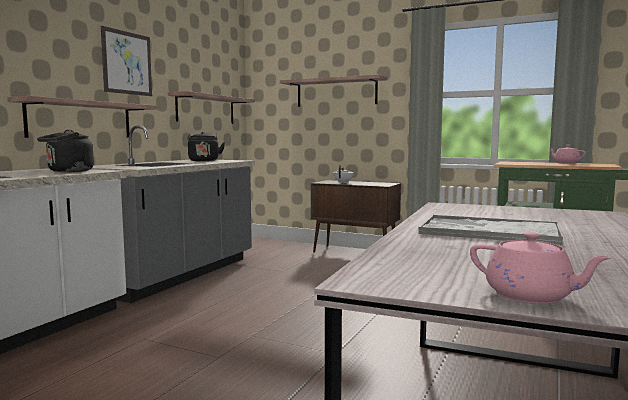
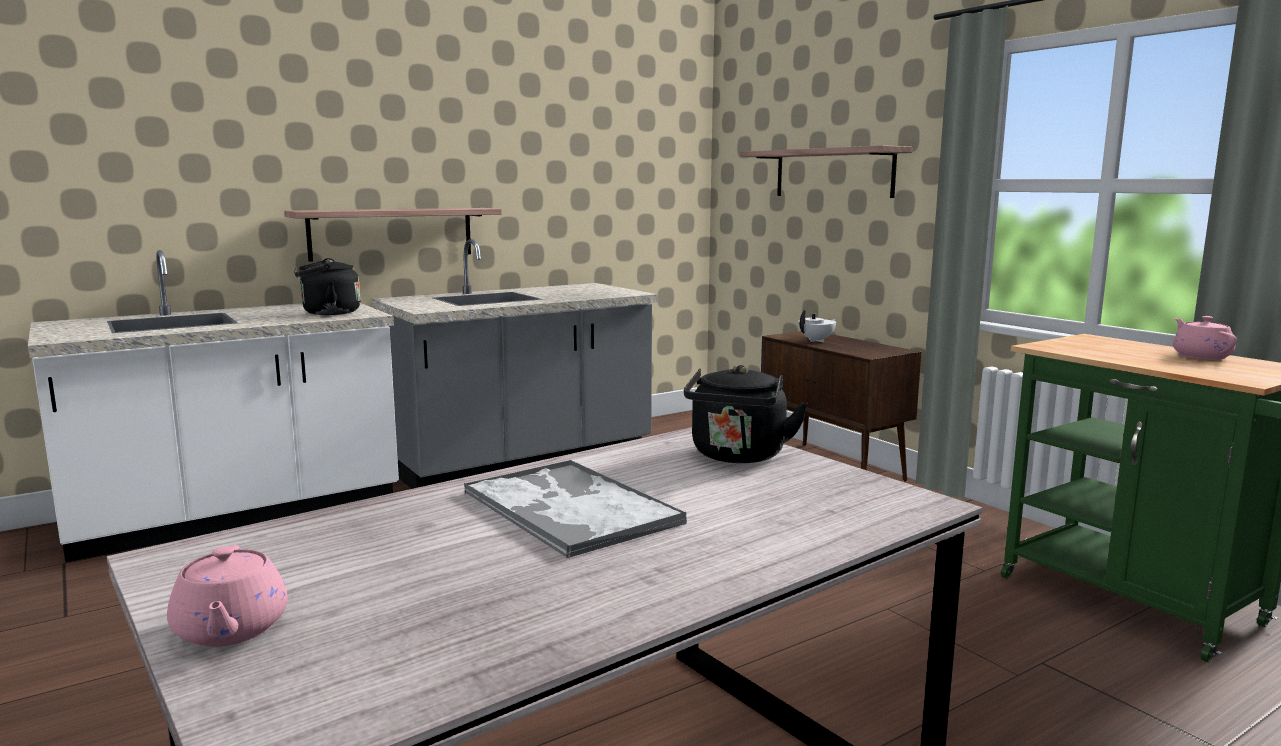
camera: 30 degrees right, 5 degrees up
picture [101,26,152,96] -> none
shelf [168,91,255,124] -> none
black kettle [187,132,225,162] -> black kettle moved to [684,365,808,463]

